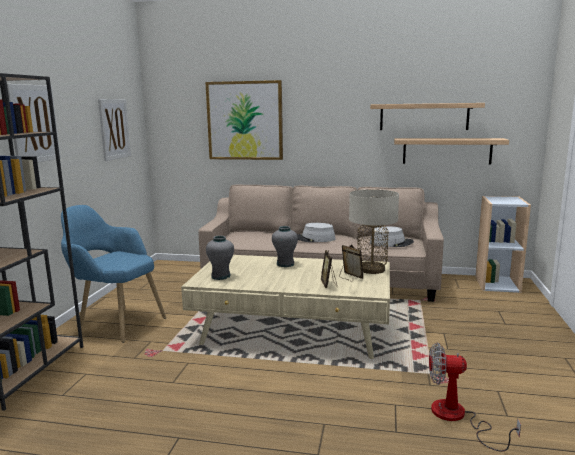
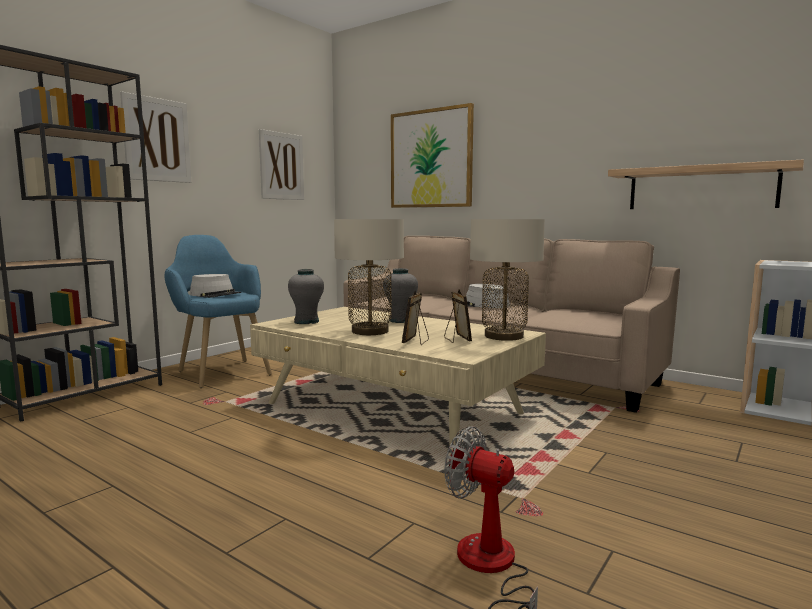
camera: 25 degrees right, 5 degrees down
shelf [370,103,485,130] -> none
grey hat [370,226,414,247] -> grey hat moved to [190,274,241,298]
none -> table lamp [334,219,404,335]

